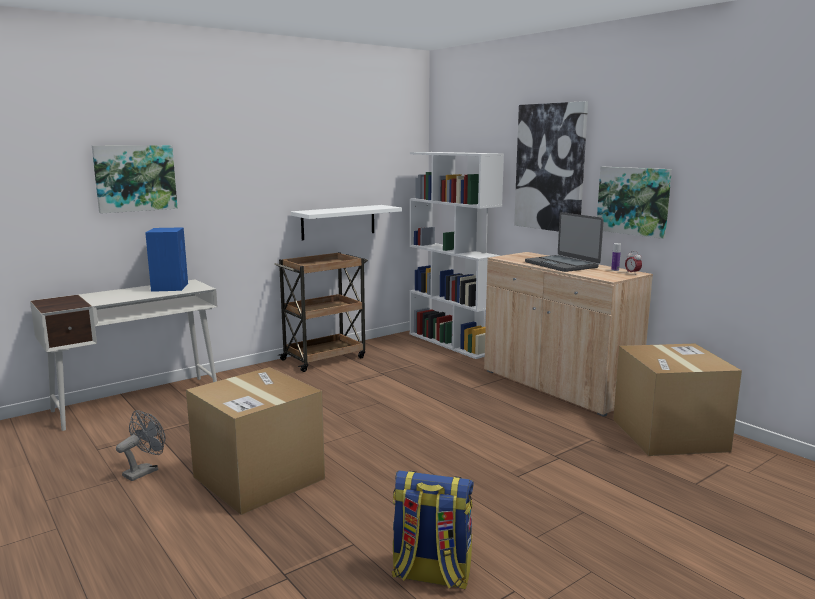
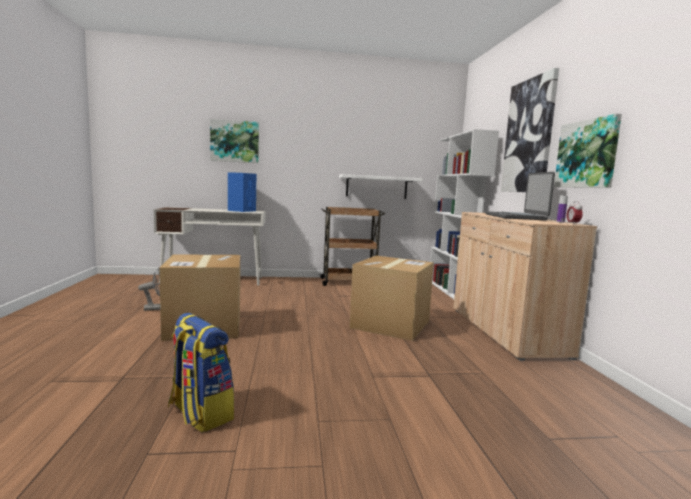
camera: 30 degrees right, 5 degrees down
cardboard box [613,343,742,456] -> cardboard box moved to [349,256,434,341]

